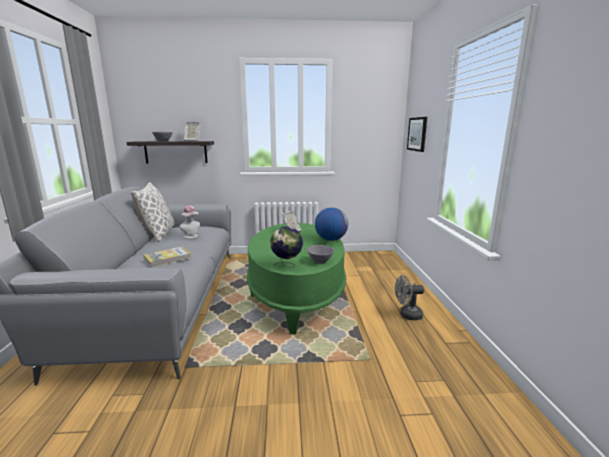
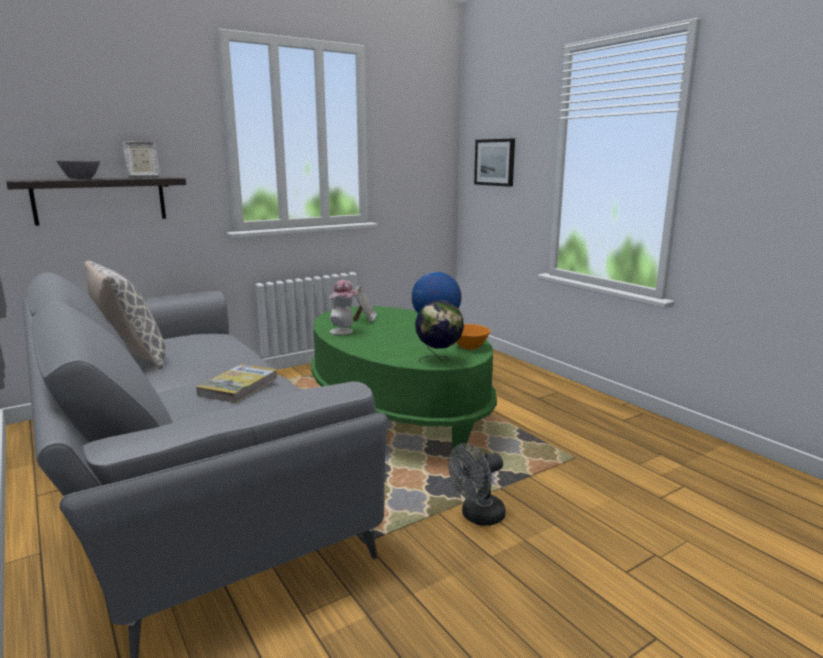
camera: 30 degrees left, 0 degrees up
hat [179,205,200,239] -> hat moved to [329,280,360,335]
grey bowl [307,245,334,264] -> orange bowl [457,324,490,350]
grey fan [395,275,424,320] -> grey fan moved to [448,443,506,526]

